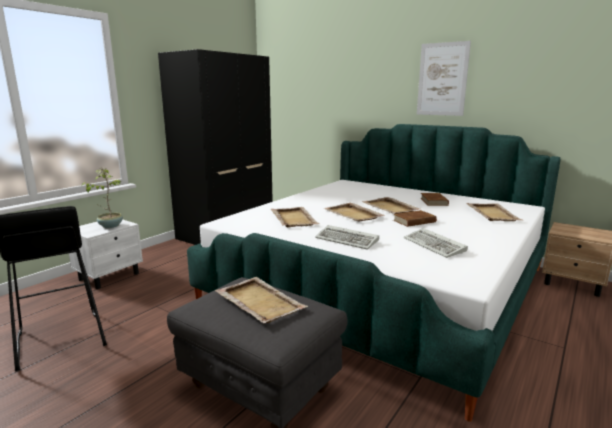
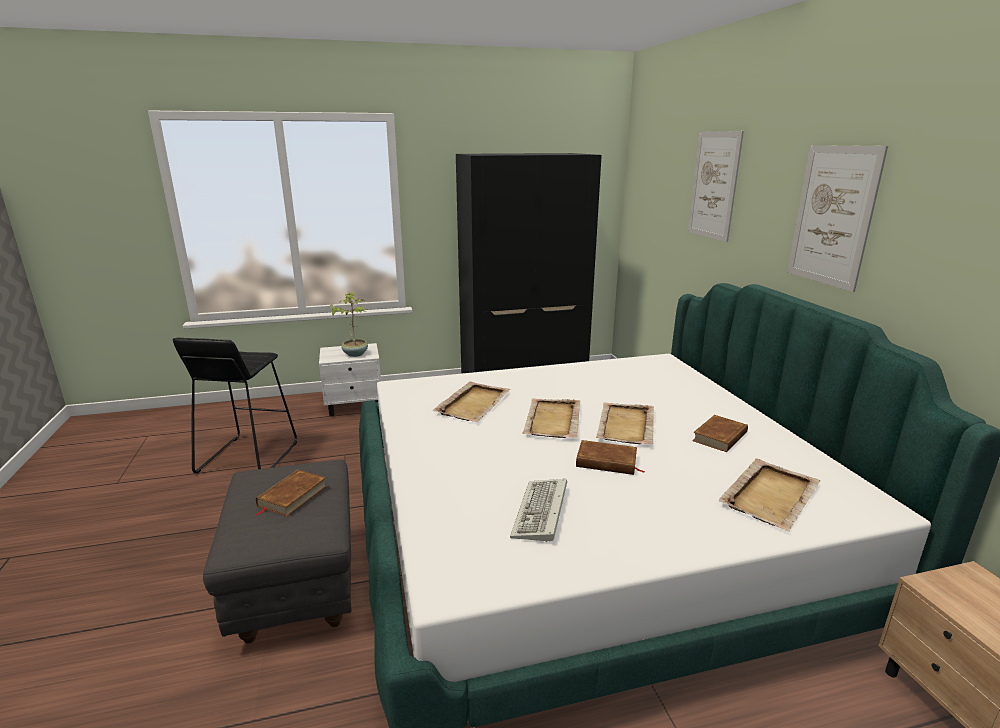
camera: 40 degrees right, 5 degrees up
beige tray [215,277,308,323] -> brown book [256,469,327,517]
keyboard [315,225,379,250] -> none
none -> picture [688,131,744,242]

